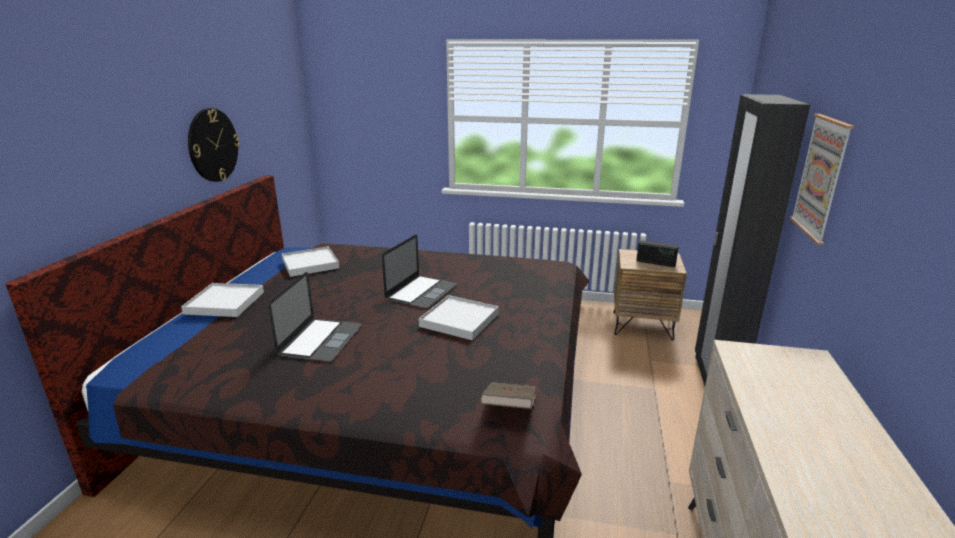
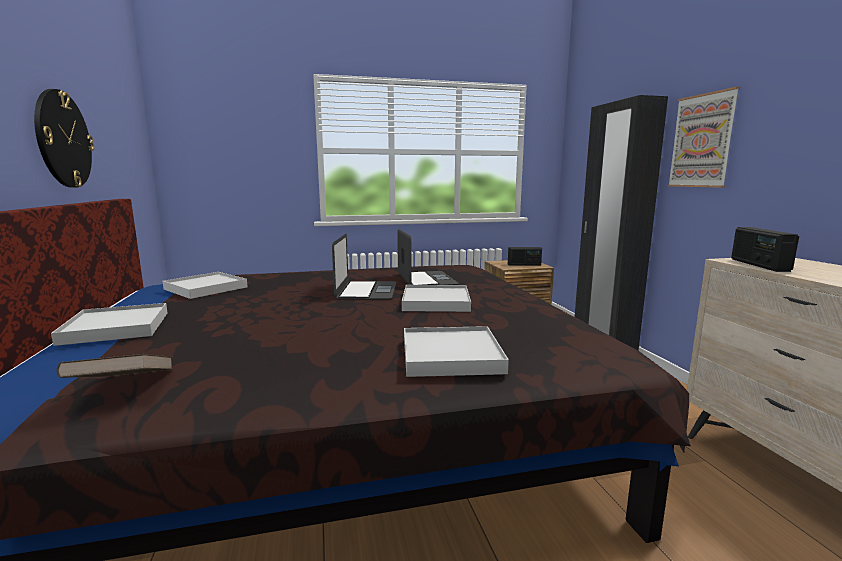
camera: 25 degrees left, 10 degrees down
laptop [268,272,362,362] -> laptop moved to [397,229,459,285]
brown book [480,382,536,409] -> brown book moved to [56,354,173,378]
none -> white tray [404,326,509,377]
none -> radio [731,227,799,272]

